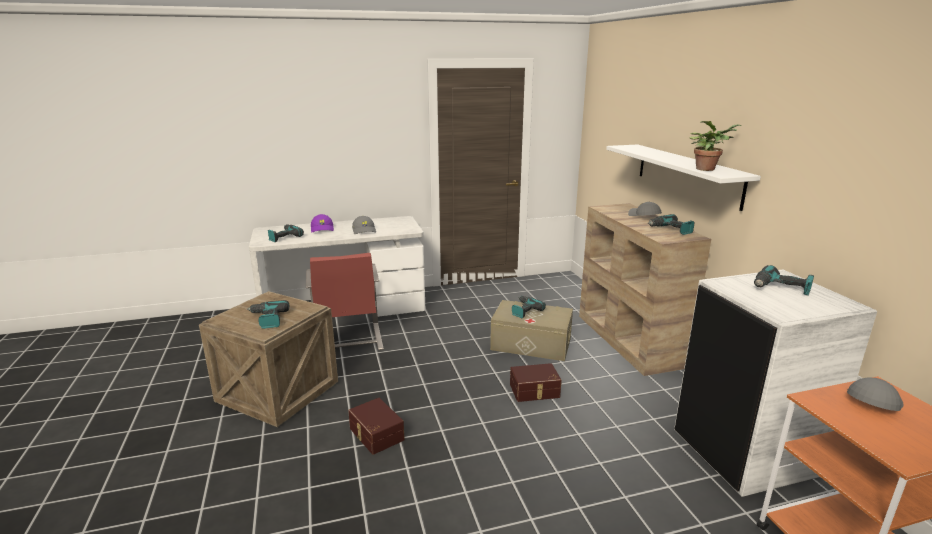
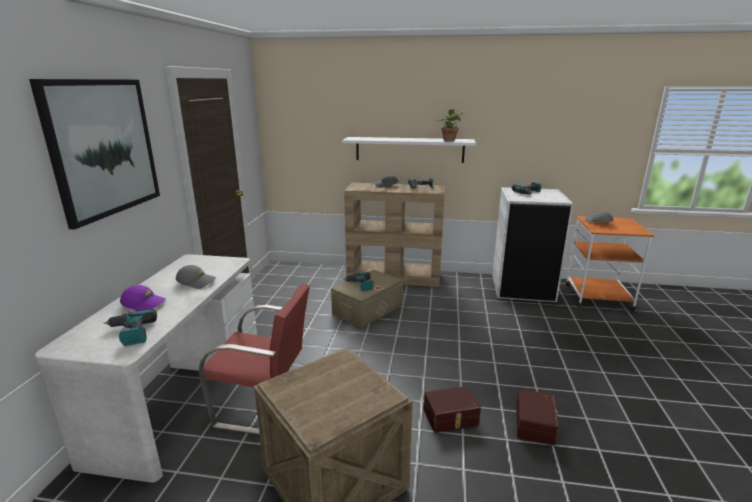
camera: 65 degrees left, 0 degrees up
power drill [246,300,289,329] -> none
brown storage box [510,363,562,402] -> brown storage box moved to [517,389,558,445]
none -> picture [29,79,160,229]

